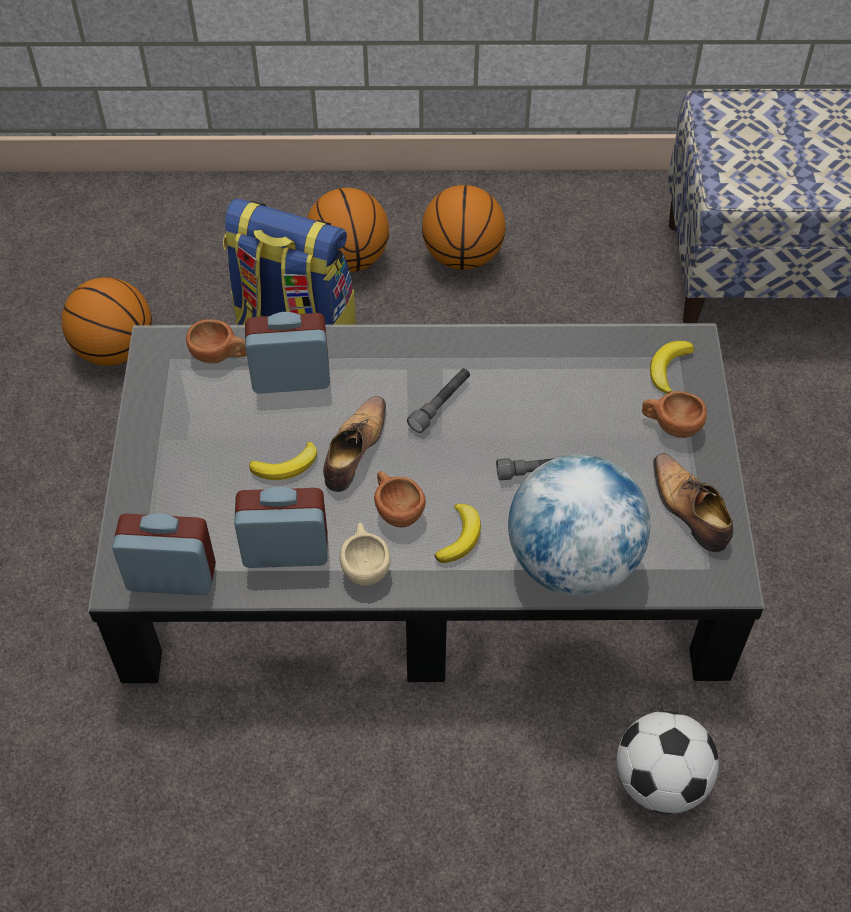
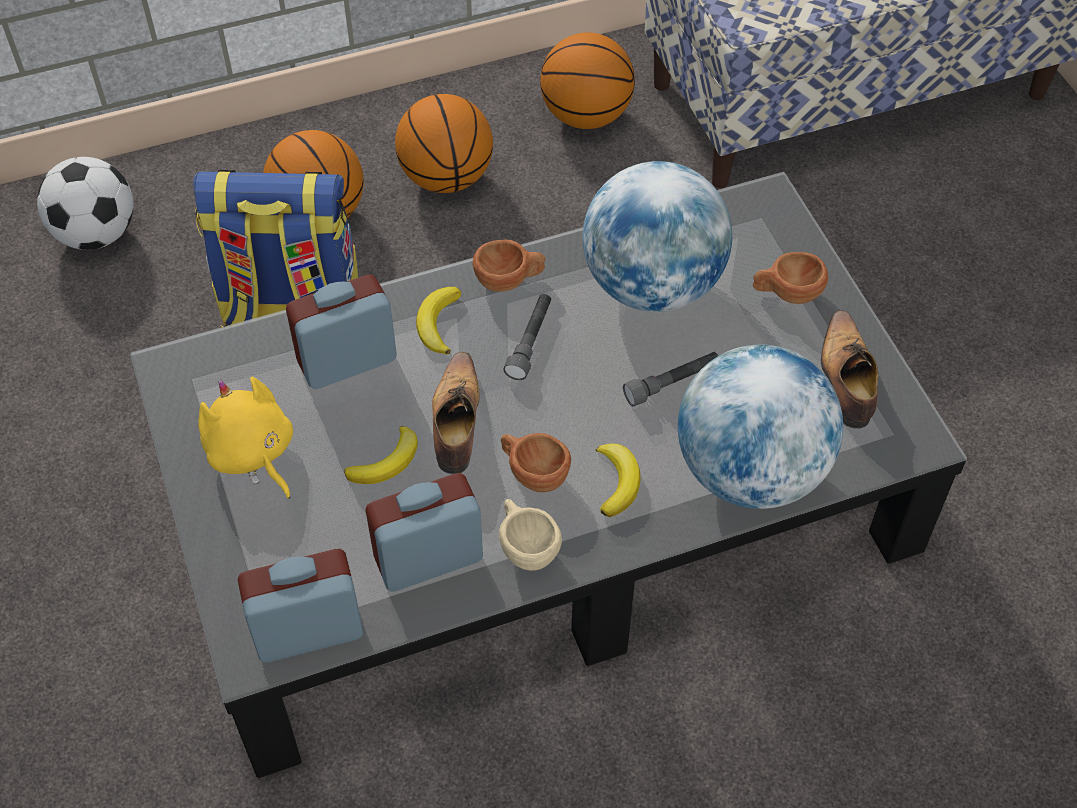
camera: 20 degrees left, 0 degrees up
basketball [62,277,152,366] -> basketball moved to [540,32,635,129]
brown cup [186,319,247,363] -> brown cup moved to [473,240,545,292]
football [617,711,719,814] -> football moved to [37,157,134,250]
banana [650,341,694,394] -> banana moved to [416,287,461,354]
shoe [653,453,733,552] -> shoe turned 45 degrees clockwise [820,311,878,429]
none -> yellow plush toy [198,377,293,499]
none -> globe [583,161,732,312]

